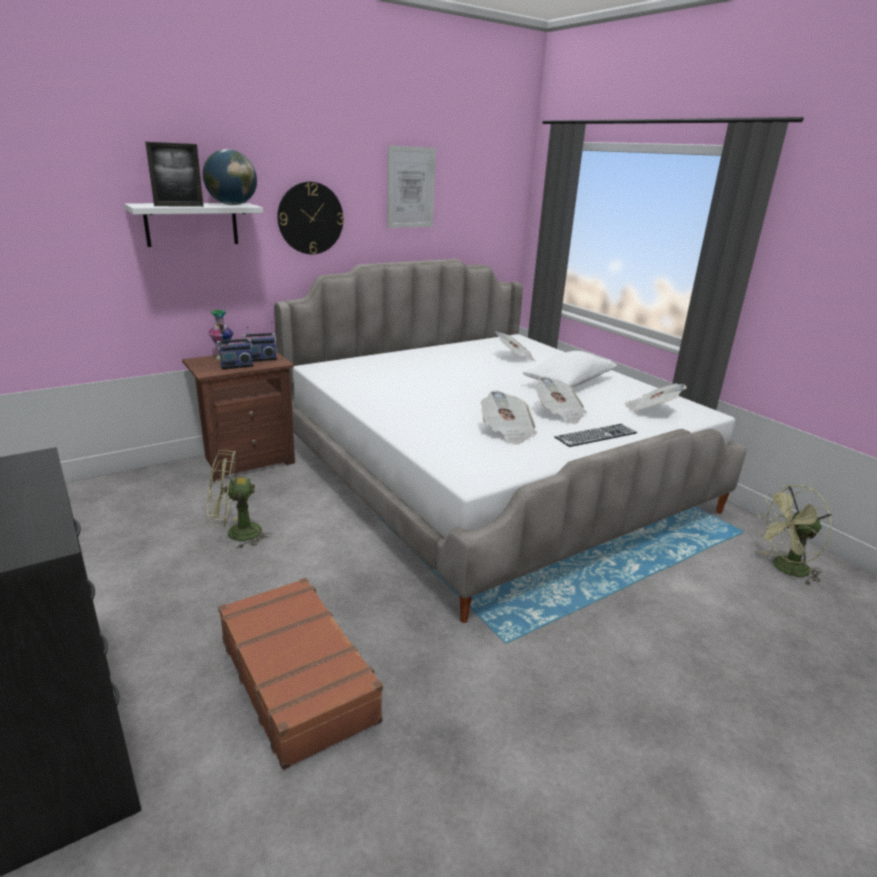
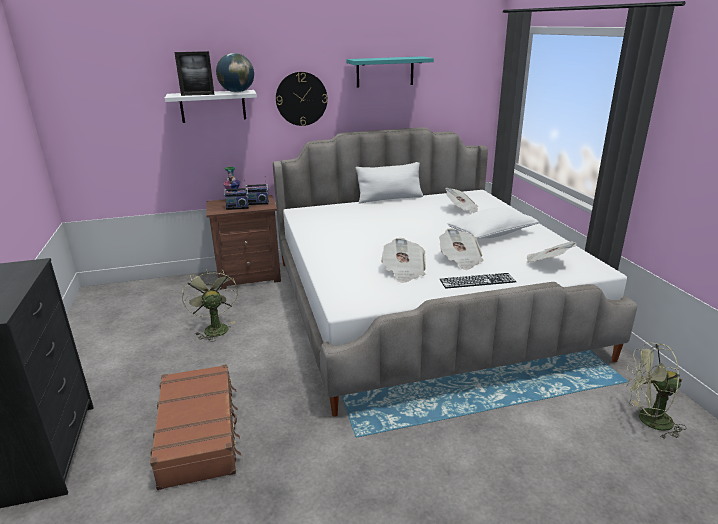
camera: 20 degrees right, 0 degrees up
green fan [207,450,272,549] -> green fan turned 60 degrees clockwise [182,268,238,342]
picture [387,145,436,228] -> turquoise shelf [346,56,434,88]
none -> white pillow [356,162,423,204]

